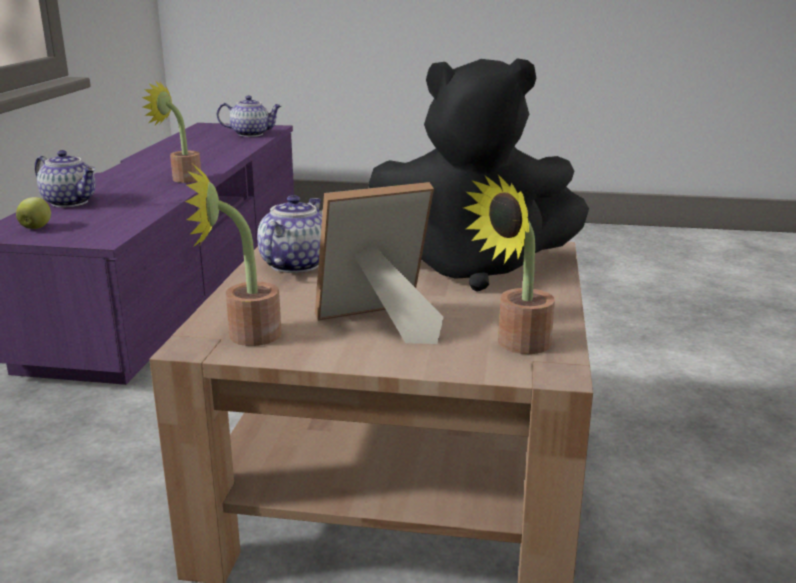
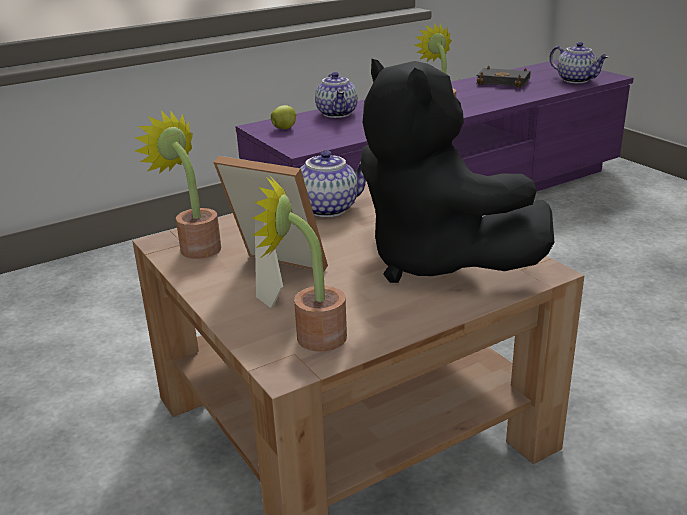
camera: 50 degrees right, 5 degrees up
none -> black book [476,66,531,88]

